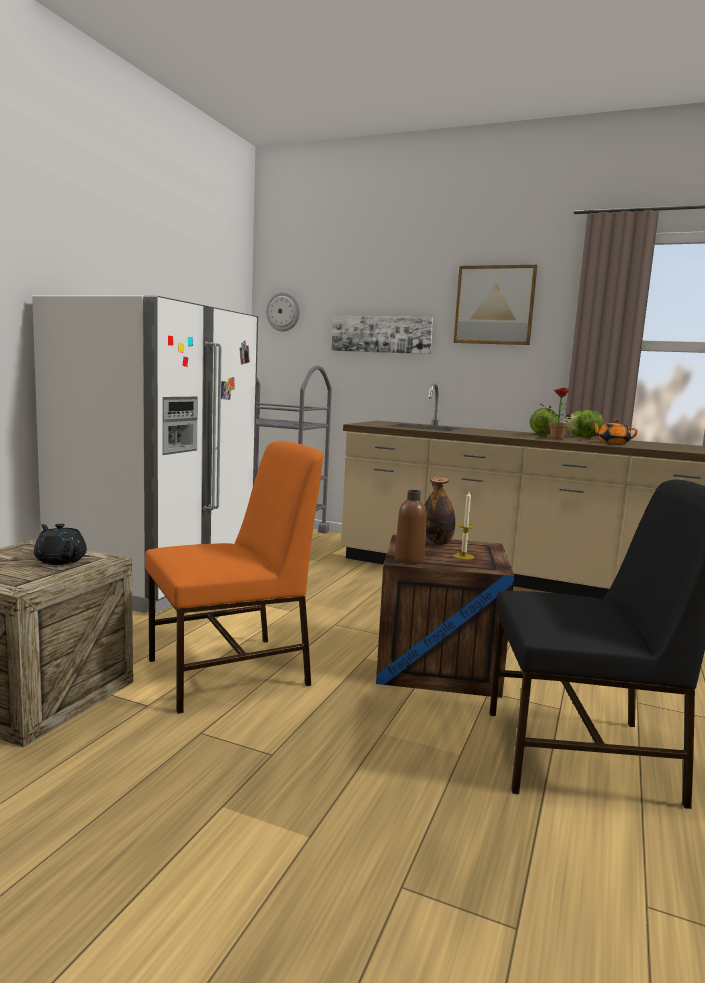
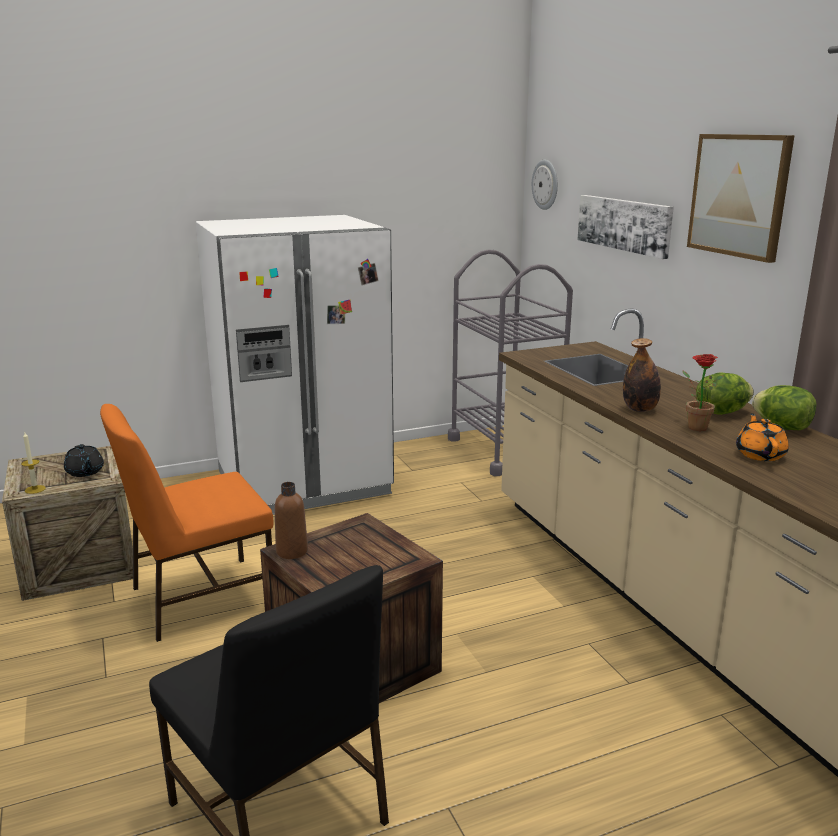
camera: 45 degrees right, 10 degrees up
black teapot [34,524,87,565] -> black teapot turned 150 degrees clockwise [64,444,104,477]
orange chair [145,441,323,714] -> orange chair turned 135 degrees clockwise [100,404,273,642]
bottle [425,476,455,545] -> bottle moved to [623,338,661,412]
candle [453,492,475,560] -> candle moved to [21,432,46,494]

